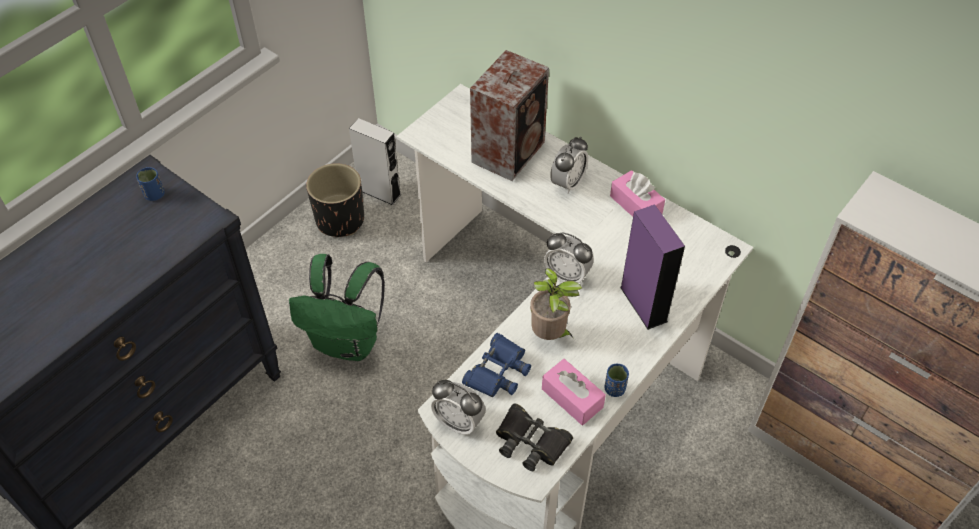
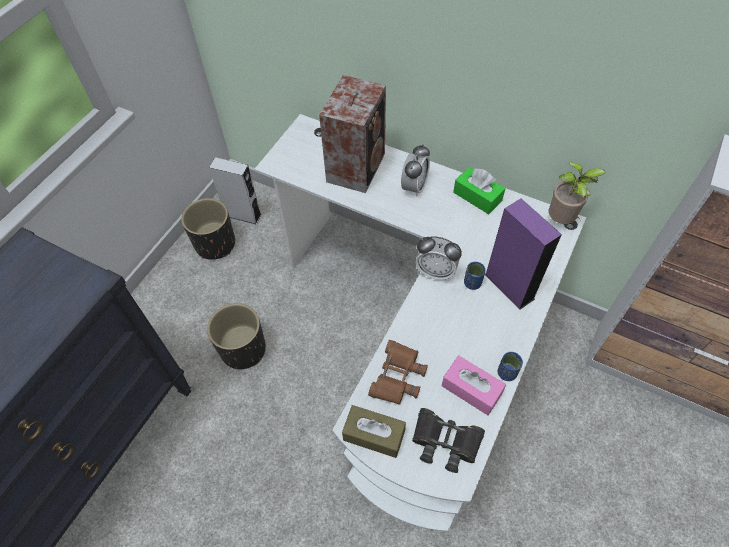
camera: 10 degrees left, 5 degrees up
blue cup [136,167,165,201] -> blue cup moved to [464,262,486,290]
green backpack [289,254,385,361] -> black planter [207,303,266,369]
alarm clock [431,380,486,436] -> brown tissue box [342,405,406,458]
blue binoculars [462,333,531,397] -> brown binoculars [368,340,428,404]
potted plant [530,268,582,340] -> potted plant moved to [549,162,606,224]
pink tissue box [610,170,665,217] -> green tissue box [453,167,505,214]

